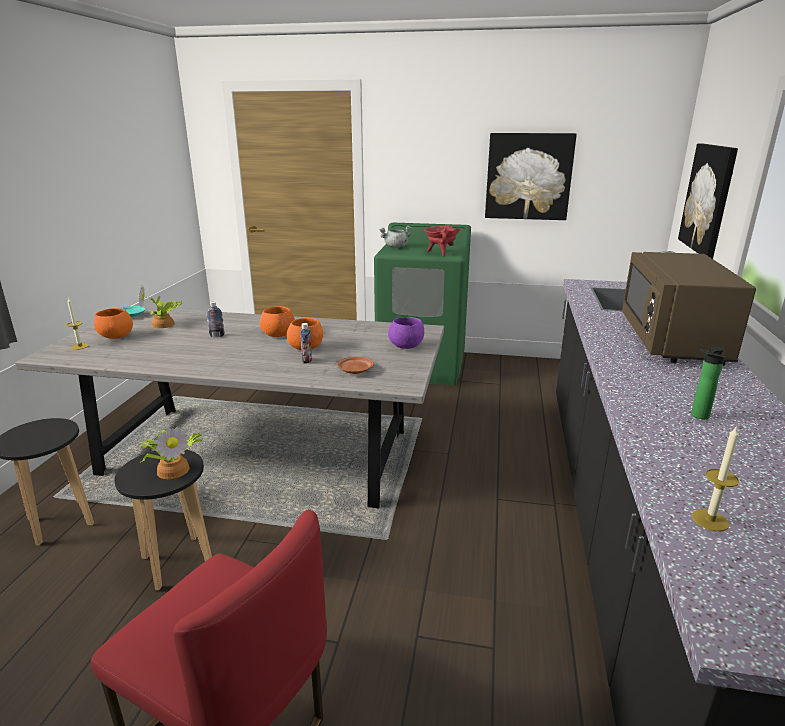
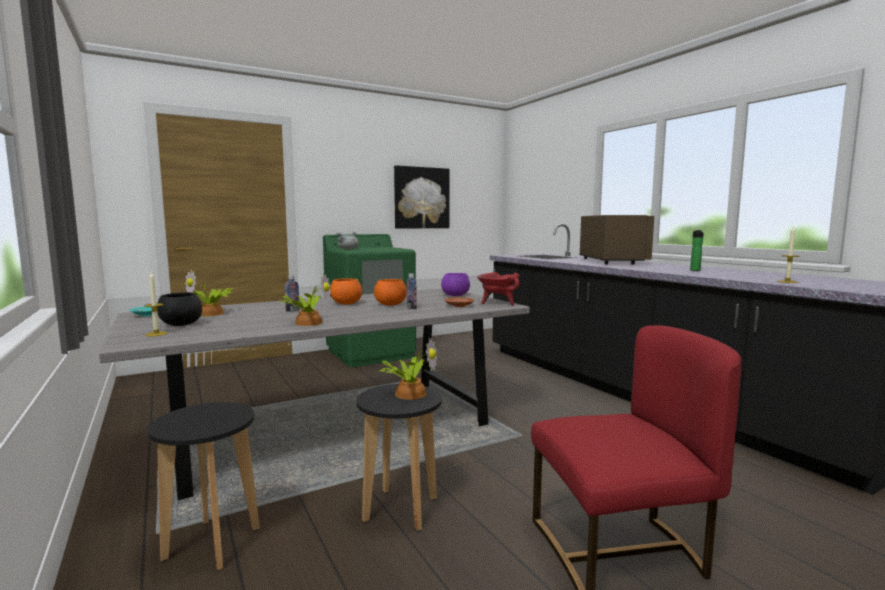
camera: 40 degrees left, 15 degrees down
orange bowl [94,308,133,339] -> black bowl [157,292,202,326]
red cooking pot [424,225,460,257] -> red cooking pot moved to [477,272,520,306]
brown microwave [622,252,756,366] -> brown microwave turned 150 degrees counterclockwise [579,215,654,264]
picture [678,143,738,259] -> none
none -> potted plant [280,273,331,326]

